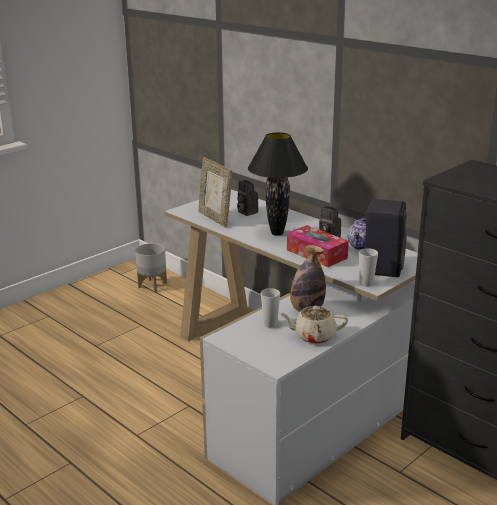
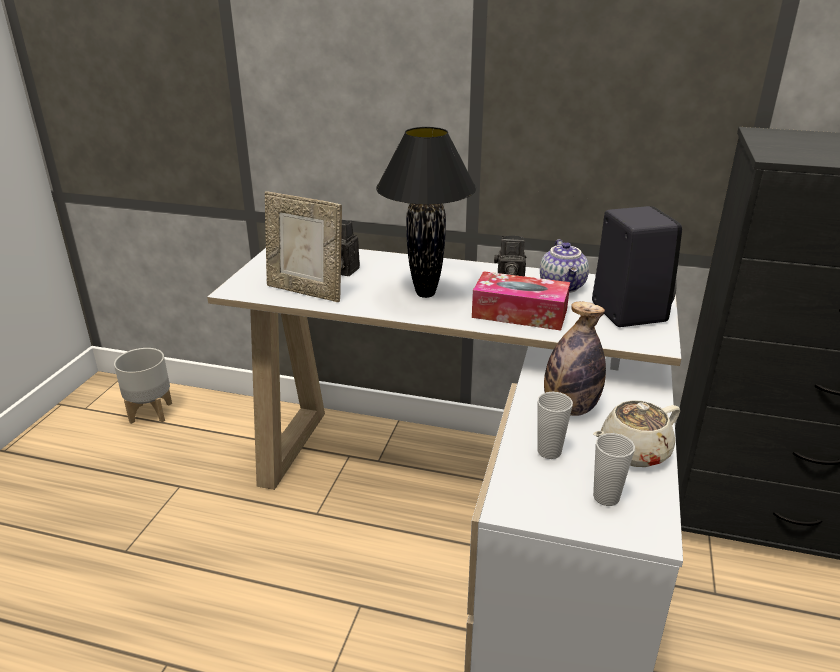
camera: 30 degrees left, 5 degrees up
cup [359,248,378,287] -> cup moved to [593,433,635,506]

